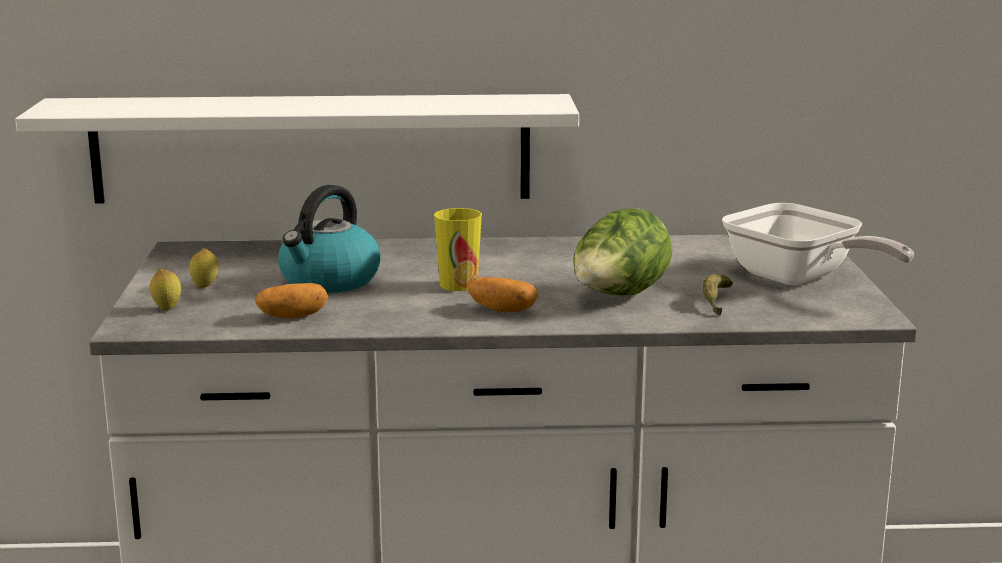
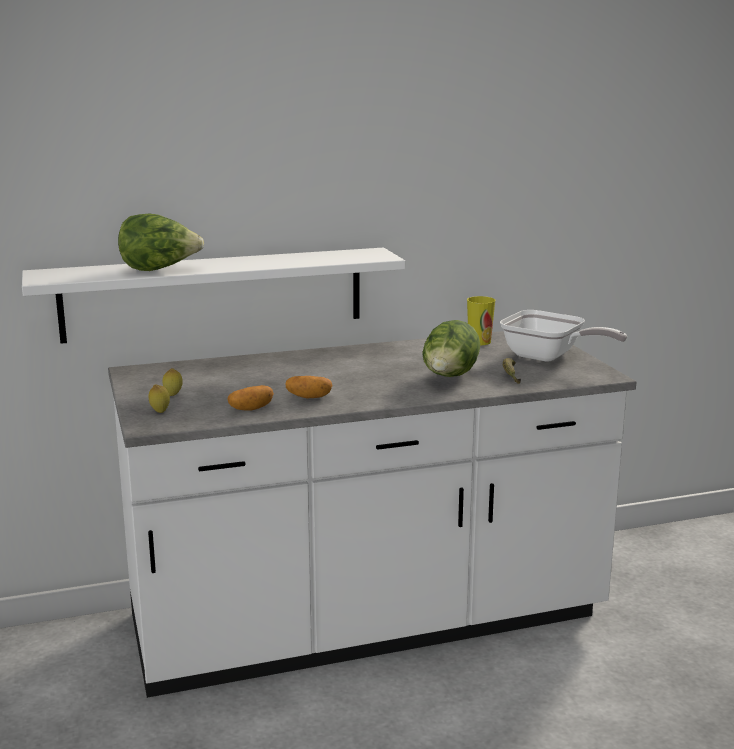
camera: 15 degrees left, 0 degrees up
kettle [278,185,381,293] -> none
cup [434,208,482,291] -> cup moved to [467,296,495,345]
potato [468,277,538,312] -> potato moved to [285,376,333,398]
none -> lettuce [118,213,204,271]

